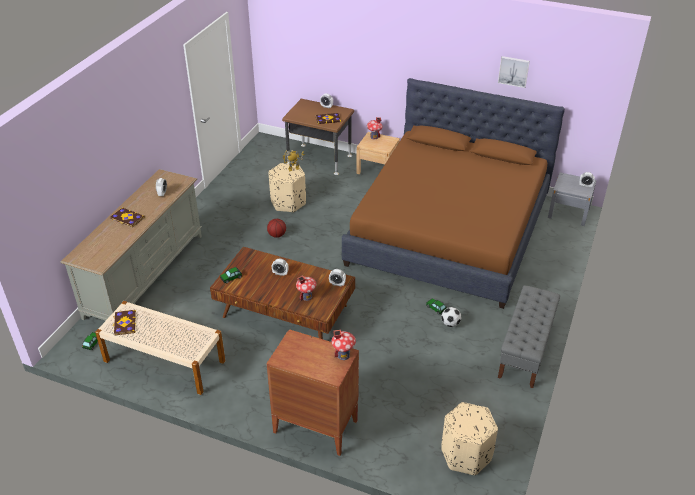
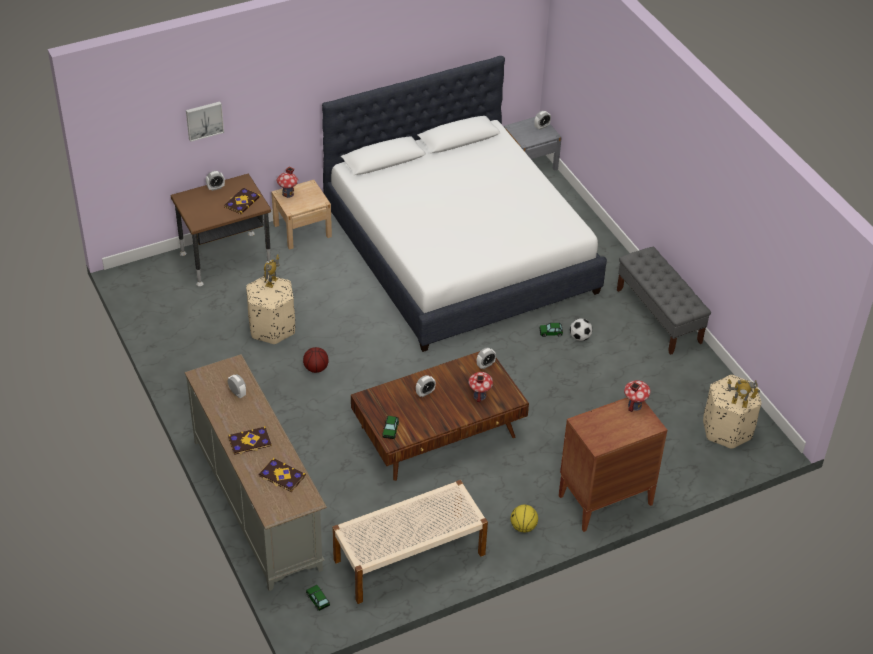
camera: 50 degrees left, 5 degrees up
book [112,310,136,336] -> book moved to [259,458,306,492]
brown bed [342,78,565,309] -> white bed [322,56,607,352]
picture [498,56,530,88] -> picture moved to [186,102,224,142]
none -> basketball [511,505,538,533]
none -> toy robot [728,379,760,408]

